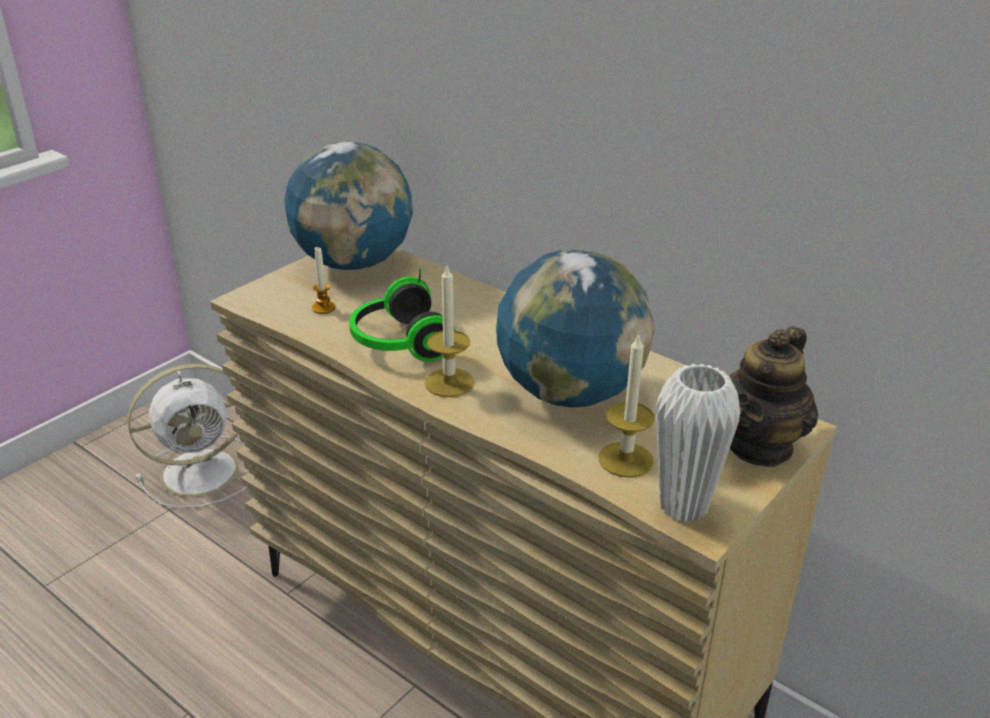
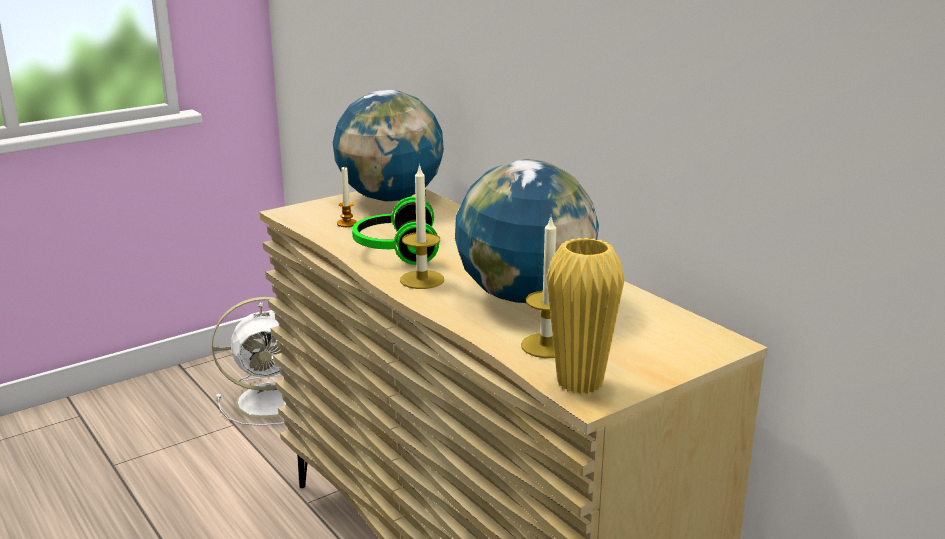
camera: 15 degrees right, 10 degrees down
white vase [656,363,741,522] -> yellow vase [546,238,625,394]
teapot [729,326,818,467] -> none

